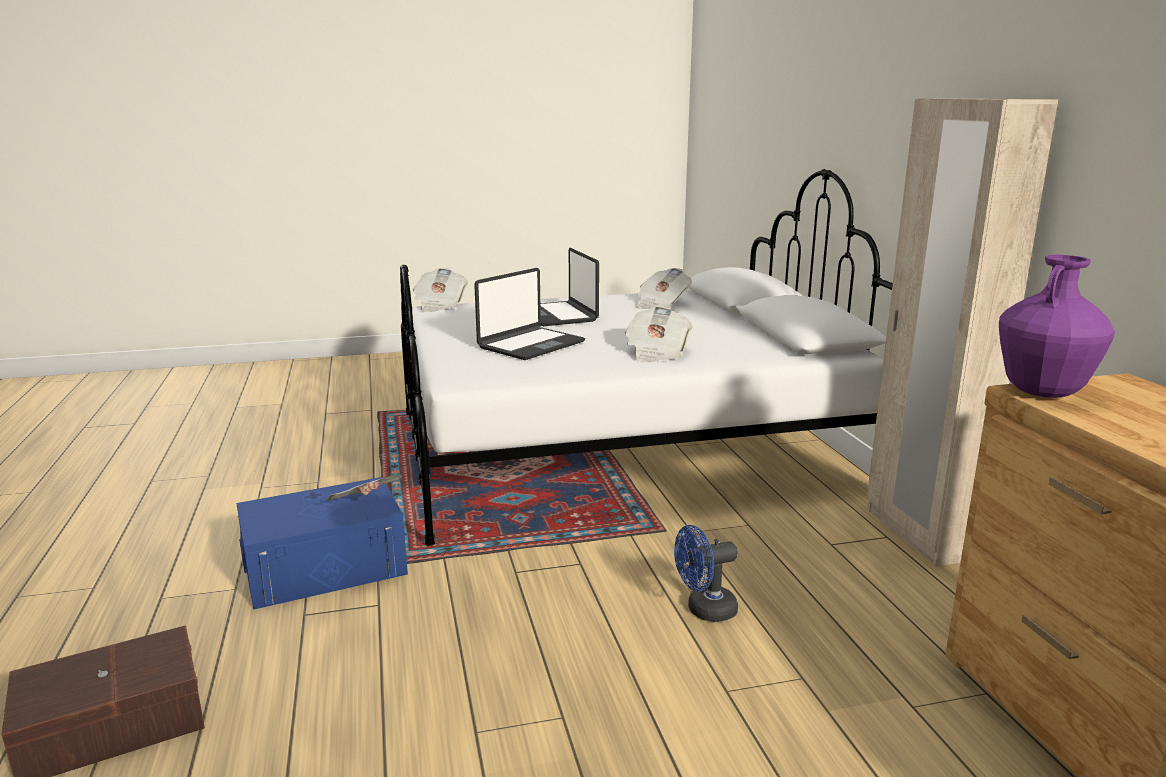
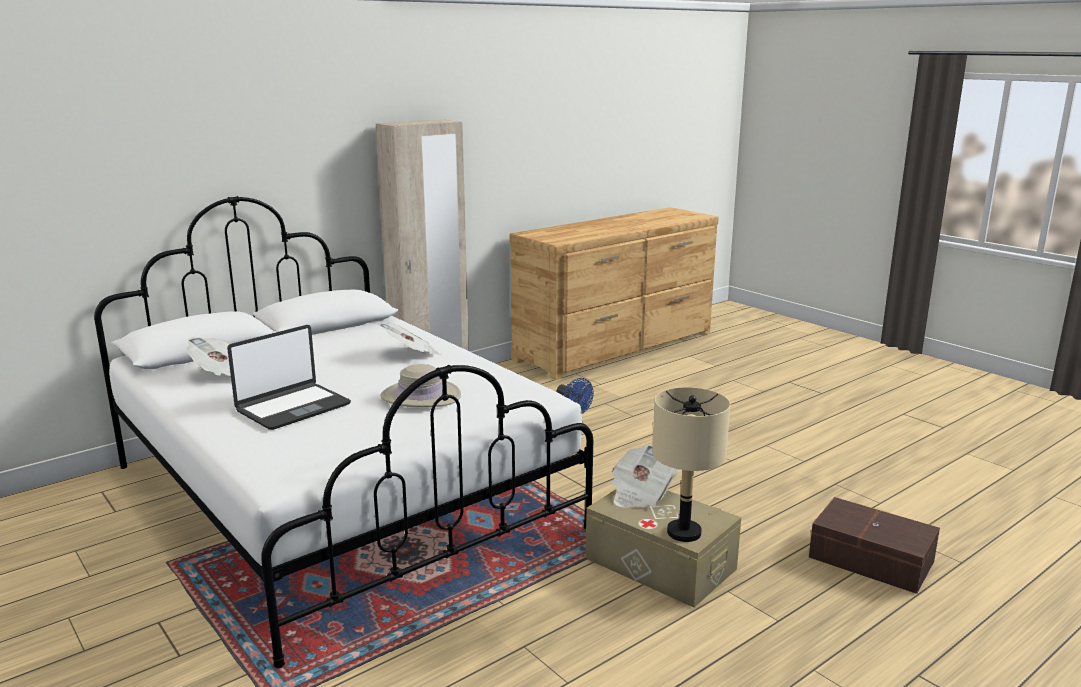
camera: 115 degrees left, 0 degrees up
blue storage box [236,477,408,610] -> beige storage box [586,489,741,608]
newspaper [413,268,468,312] -> none
laptop [474,268,585,360] -> beige hat [380,364,461,407]
purple vase [999,255,1115,397] -> none
none -> beige table lamp [652,387,730,542]

